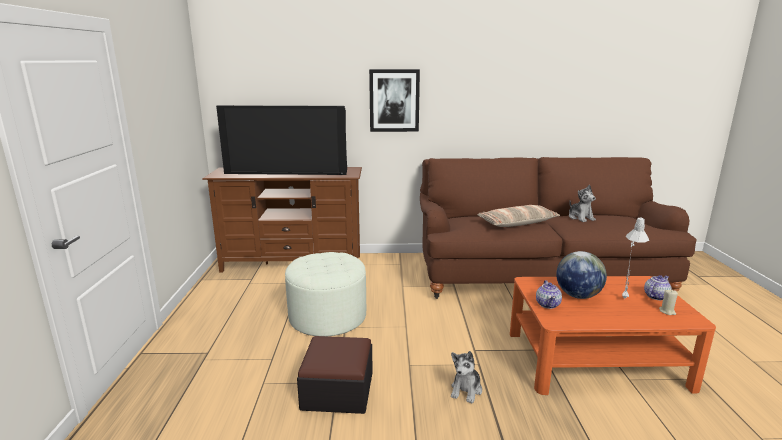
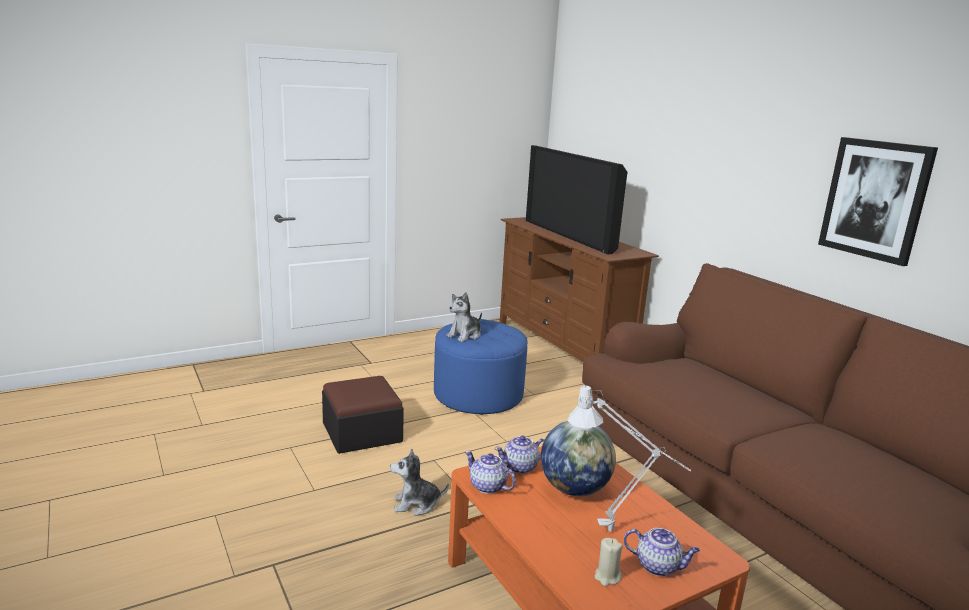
camera: 60 degrees right, 0 degrees up
white ottoman [285,252,366,336] -> blue ottoman [434,319,528,415]
picture [369,69,420,132] -> picture moved to [818,137,938,266]
pillow [478,205,560,227] -> none
plush toy [569,184,596,222] -> plush toy moved to [446,292,482,342]
none -> teapot [465,451,516,494]

